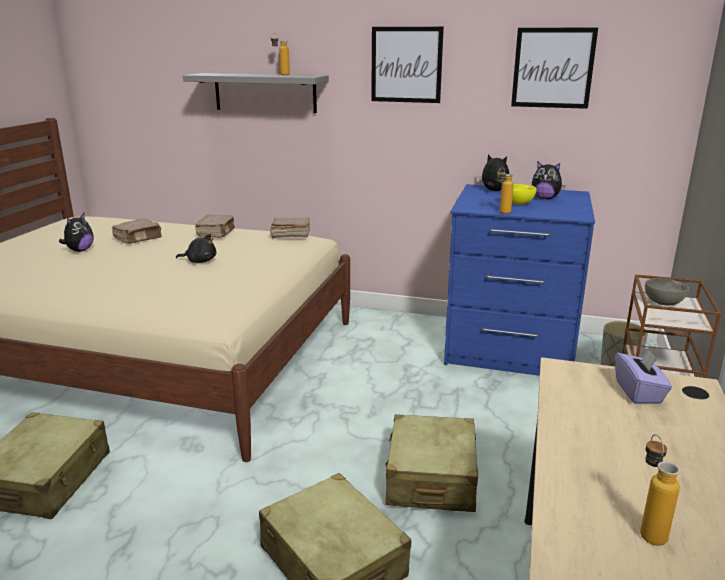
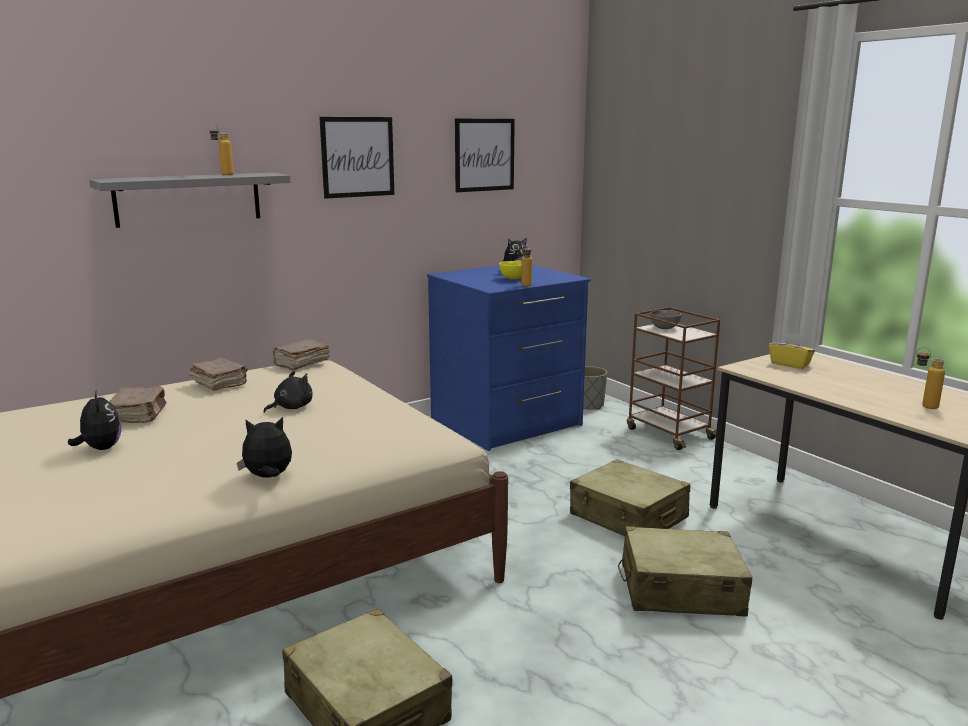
camera: 50 degrees left, 5 degrees down
plush toy [477,154,509,191] -> plush toy moved to [237,417,292,478]
purple tissue box [615,348,672,404] -> yellow tissue box [769,333,815,369]

